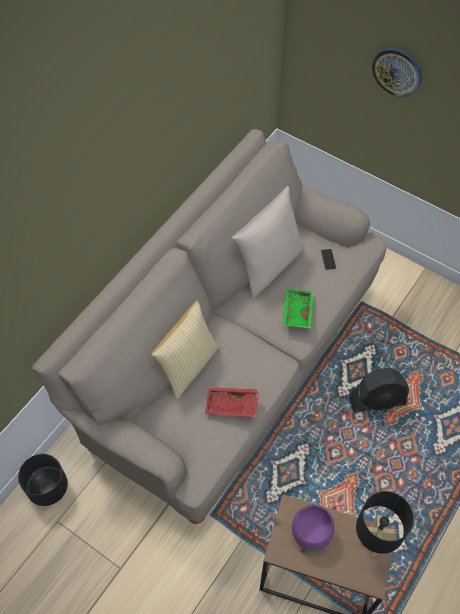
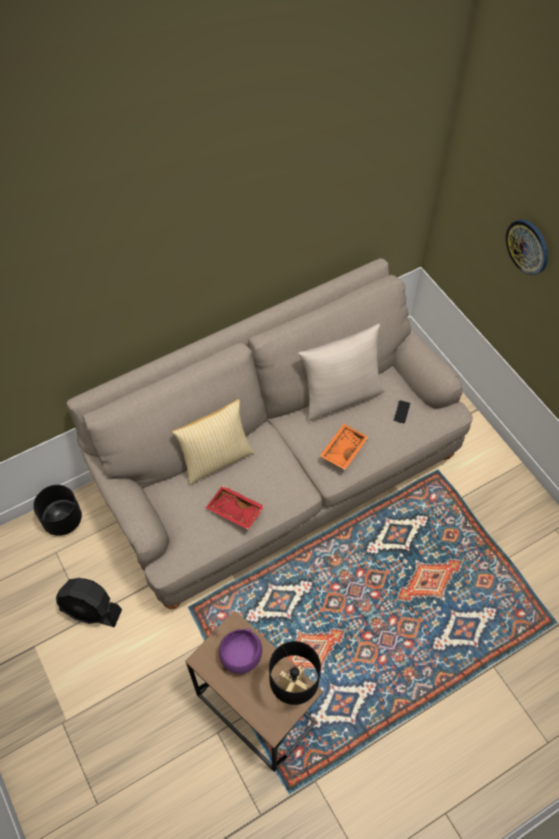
camera: 25 degrees right, 0 degrees up
green tray [283,288,314,329] -> orange tray [320,424,368,470]
black fan [349,368,409,412] -> black fan moved to [56,578,122,627]

